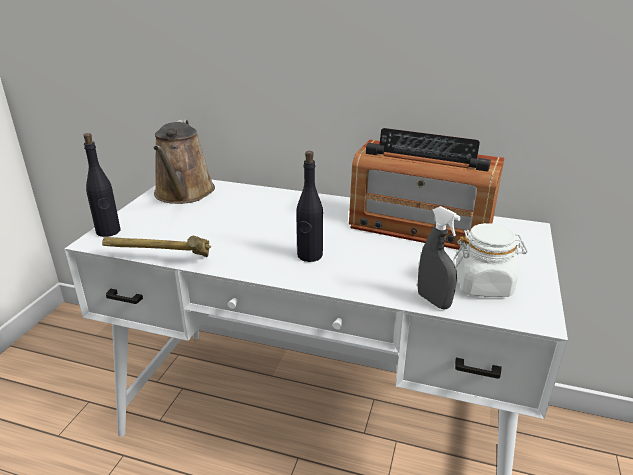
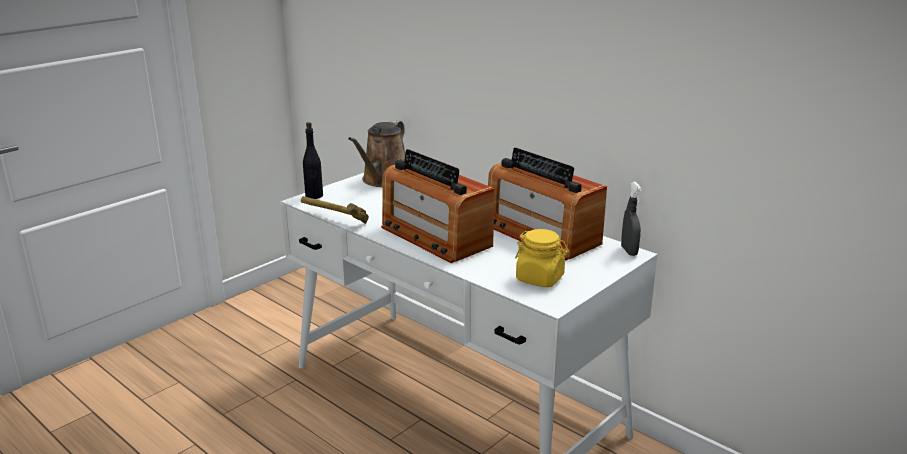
camera: 25 degrees right, 5 degrees down
black bottle [296,151,323,262] -> radio [381,149,494,263]
grey spray bottle [417,206,461,309] -> grey spray bottle moved to [621,182,642,256]
white jar [453,223,528,297] -> yellow jar [515,229,569,287]

